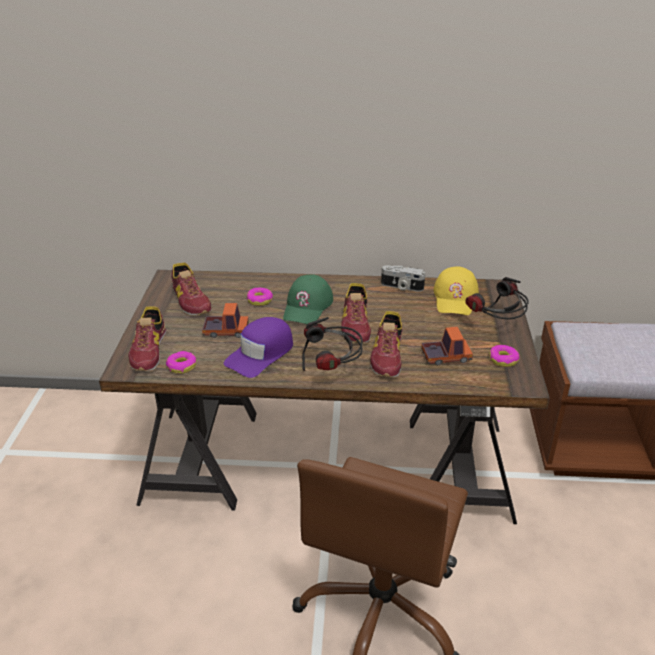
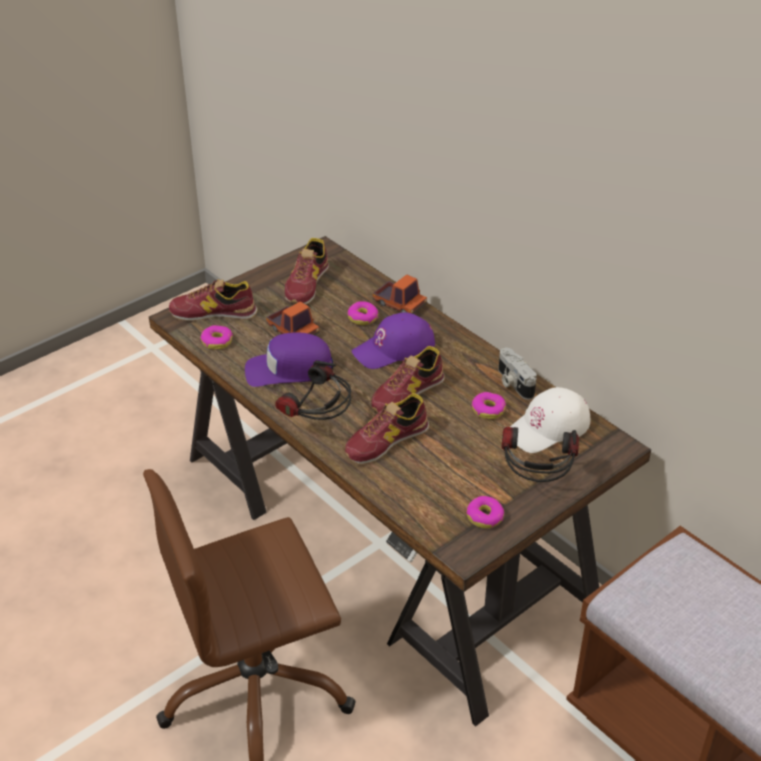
camera: 45 degrees right, 5 degrees up
shoe [128,307,167,371] -> shoe turned 45 degrees clockwise [169,279,258,321]
green cap [283,274,333,324] -> purple cap [352,312,435,369]
toy truck [421,327,473,365] -> toy truck moved to [373,274,427,314]
yellow cap [433,266,479,315] -> white cap [510,387,590,453]
none -> donut [471,392,506,419]

